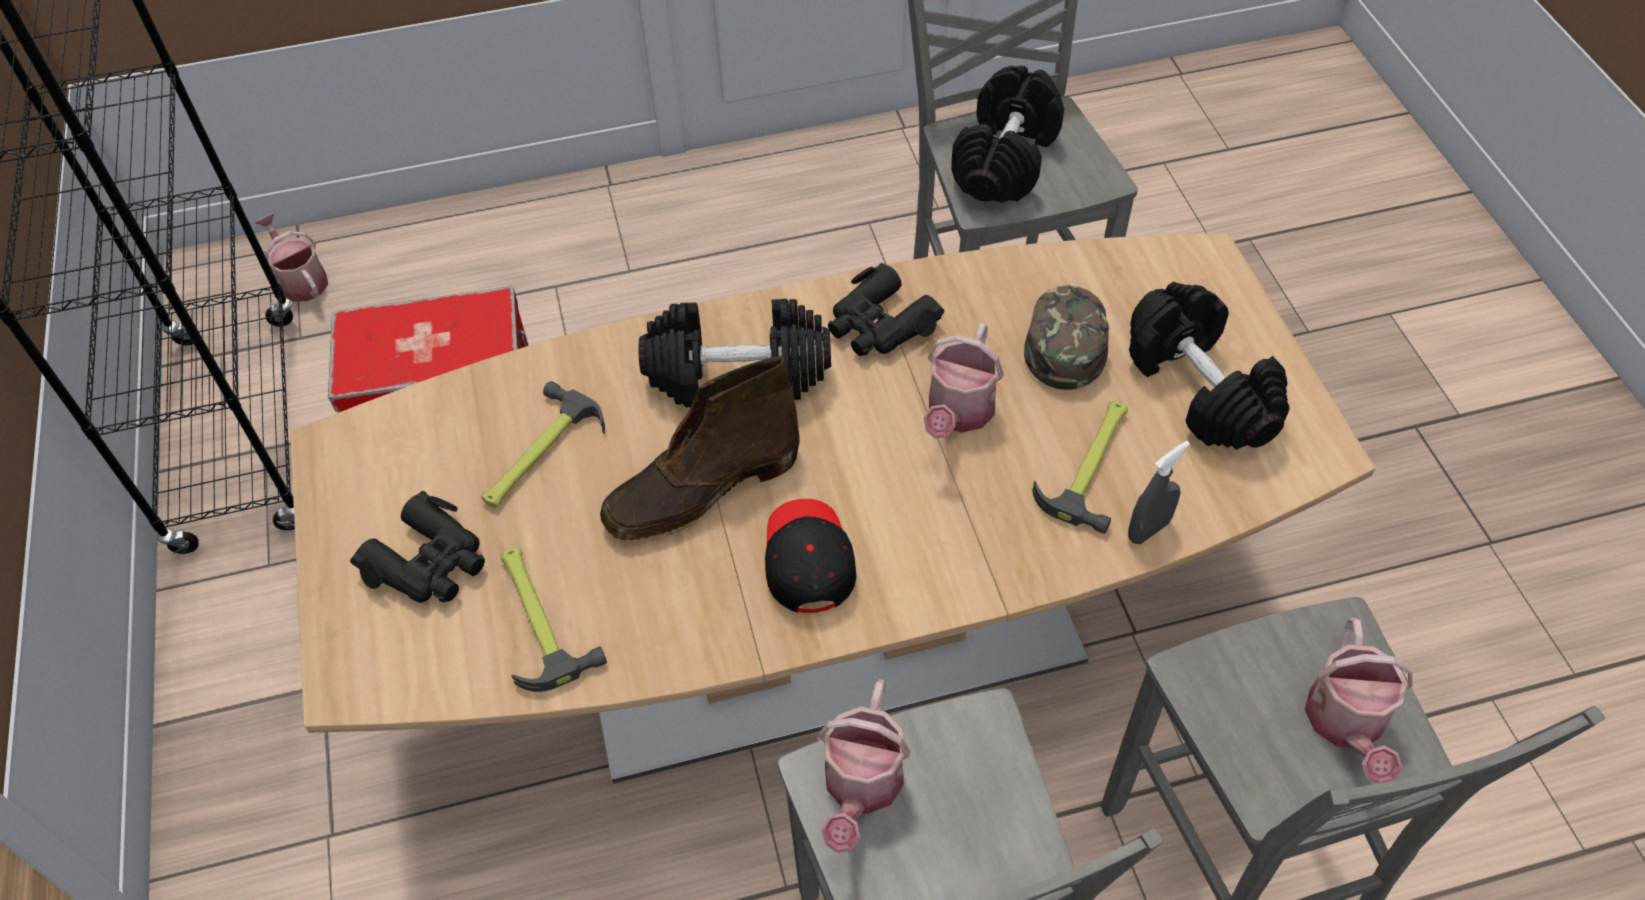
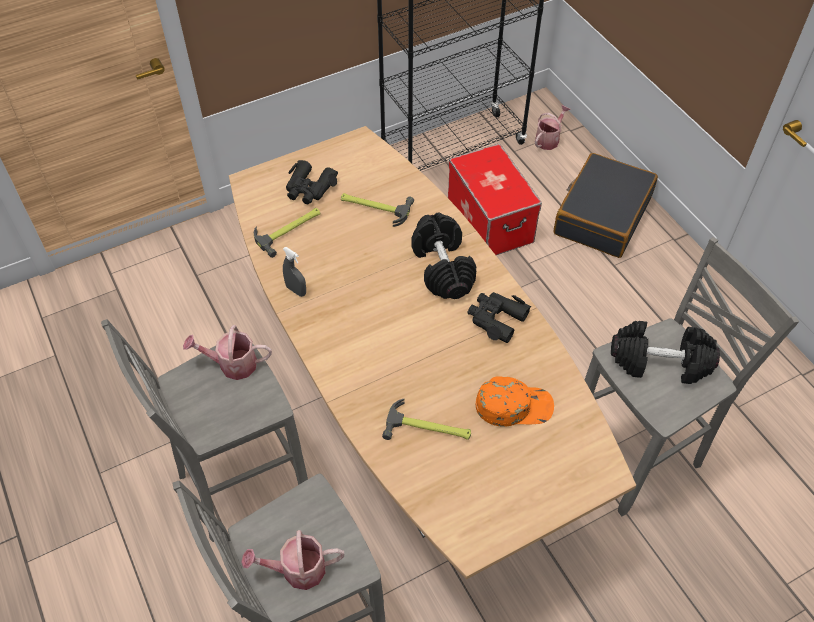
camera: 75 degrees right, 0 degrees up
brown boot [600,356,800,541] -> none
black cap [765,499,857,613] -> none
watering can [923,323,1004,439] -> none
green cap [1024,286,1109,390] -> orange cap [476,376,554,427]
grey spray bottle [1128,441,1190,544] -> grey spray bottle moved to [283,247,306,297]
black dumbbell [1129,282,1290,449] -> none
none -> black suitcase [554,153,658,258]

